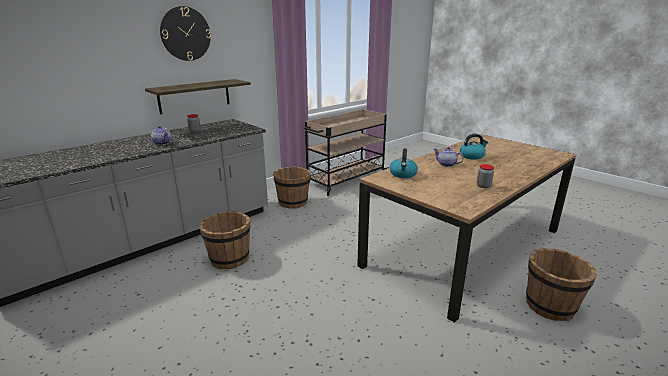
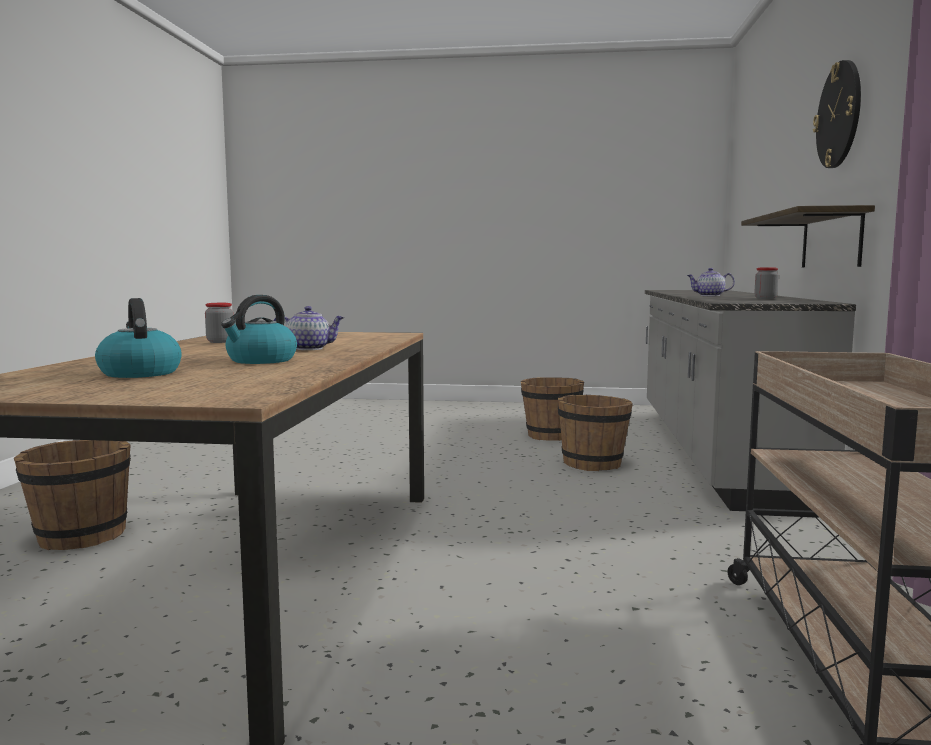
camera: 140 degrees right, 15 degrees down
brown bucket [273,167,311,209] -> brown bucket moved to [521,377,584,441]
kettle [390,148,418,178] -> kettle moved to [95,298,182,378]

